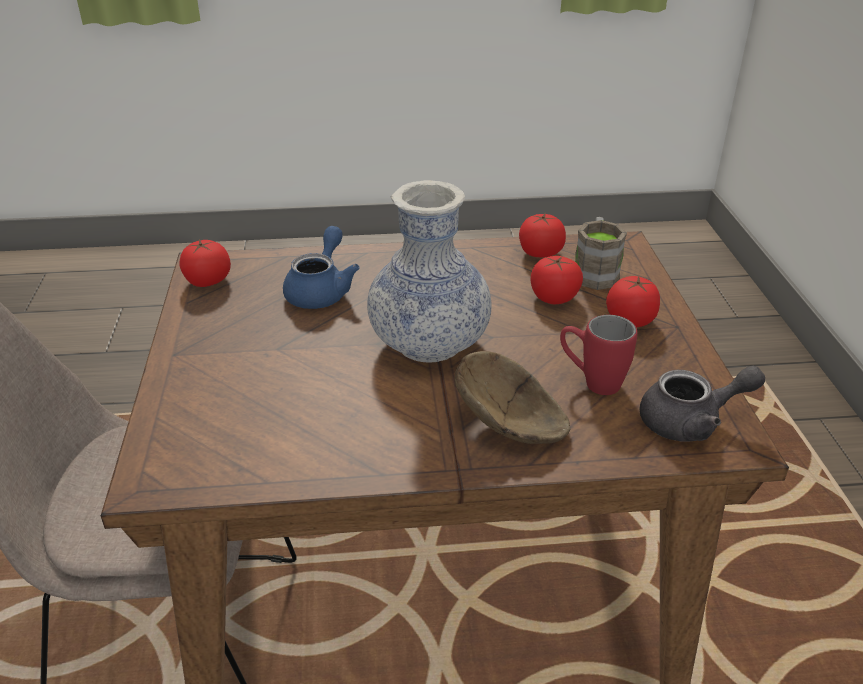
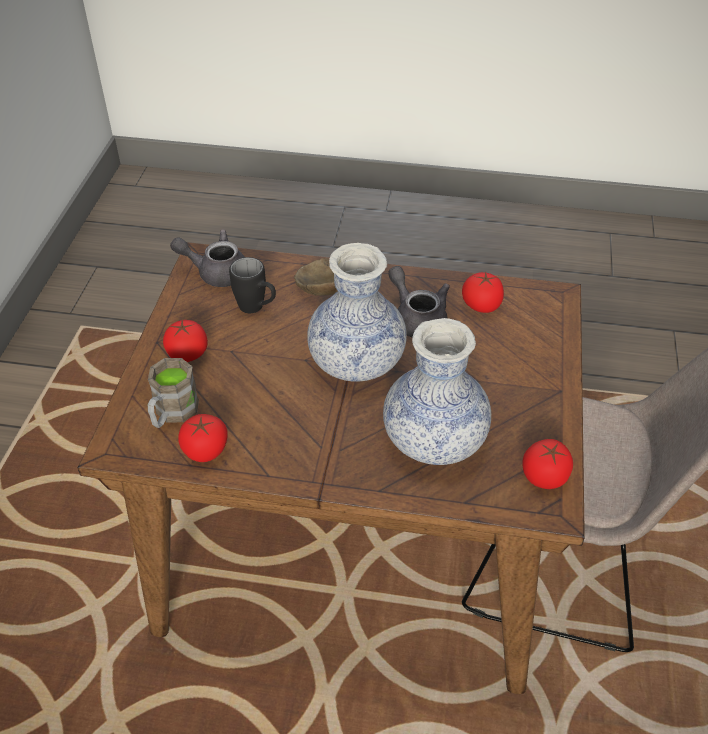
camera: 165 degrees left, 10 degrees up
blue teapot [283,226,360,309] -> vase [383,318,491,465]
tomato [531,256,583,304] -> tomato moved to [462,271,504,313]
red mug [560,315,637,395] -> black mug [229,257,276,313]
none -> grey teapot [388,266,450,337]

